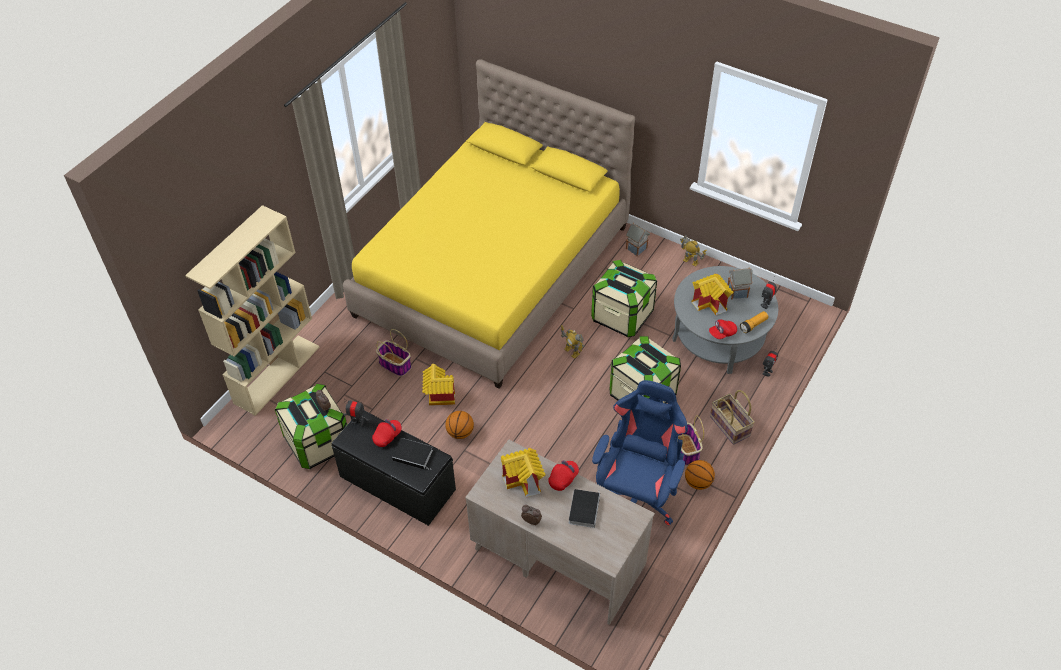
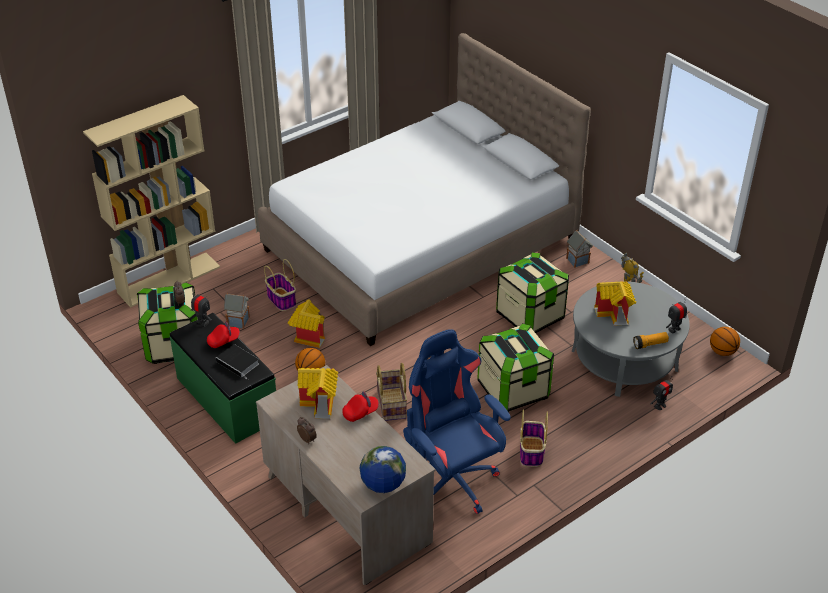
camera: 20 degrees right, 10 degrees down
black bench [332,410,456,526] -> green bench [170,313,276,444]
yellow bed [343,59,635,389] -> white bed [258,33,591,346]
toy robot [561,325,584,359] -> none
book [569,489,600,528] -> none
blue office chair [592,380,688,525] -> blue office chair turned 75 degrees counterclockwise [403,329,510,514]
basketball [685,460,715,490] -> basketball moved to [710,327,740,356]
red cap [709,319,737,339] -> none
basket [710,390,755,445] -> basket moved to [376,363,407,421]
toy house [727,267,753,299] -> toy house moved to [224,293,250,329]
none -> globe [359,446,406,493]

